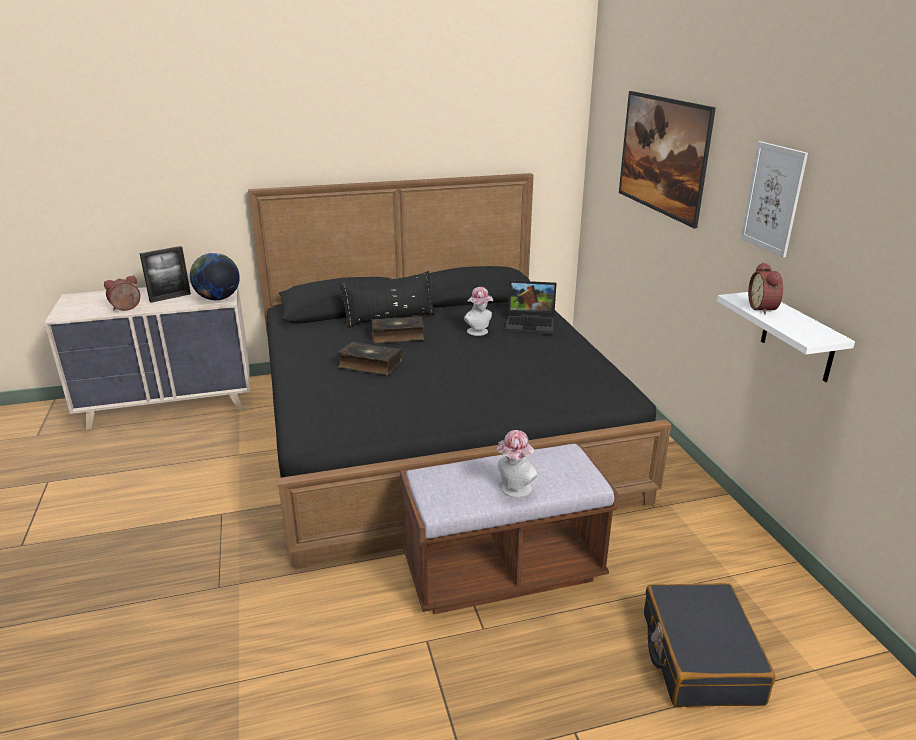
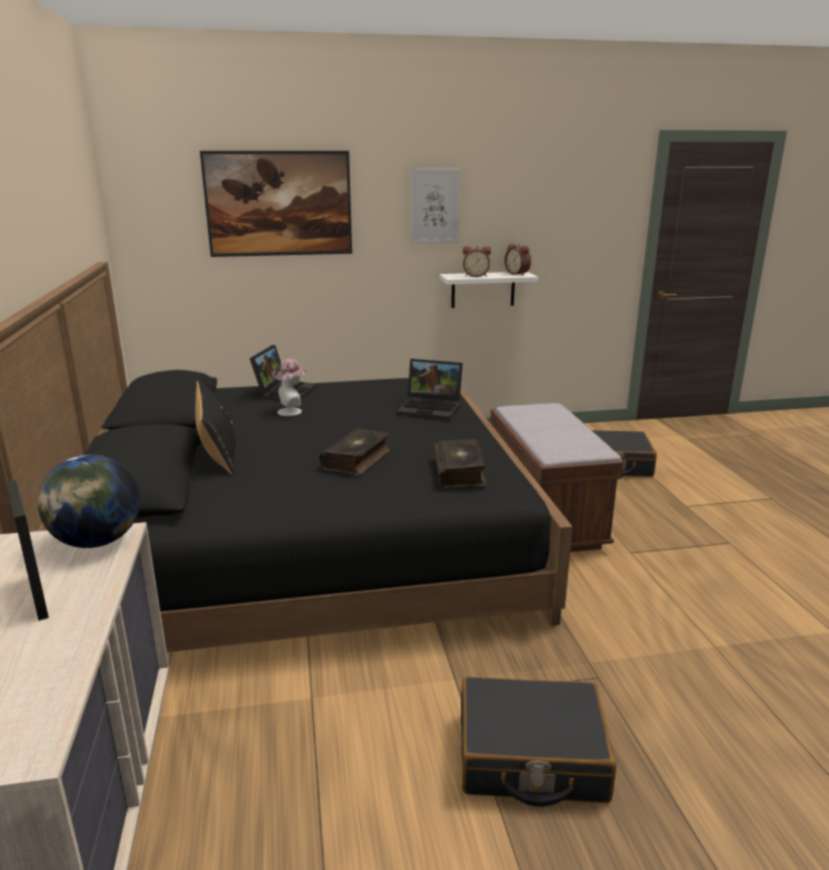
camera: 85 degrees left, 5 degrees down
alarm clock [104,275,141,311] -> alarm clock moved to [504,244,531,276]
book [371,316,425,344] -> book moved to [433,439,487,488]
hat [497,430,537,498] -> none
none -> laptop [397,359,463,420]
none -> black suitcase [461,677,617,807]

